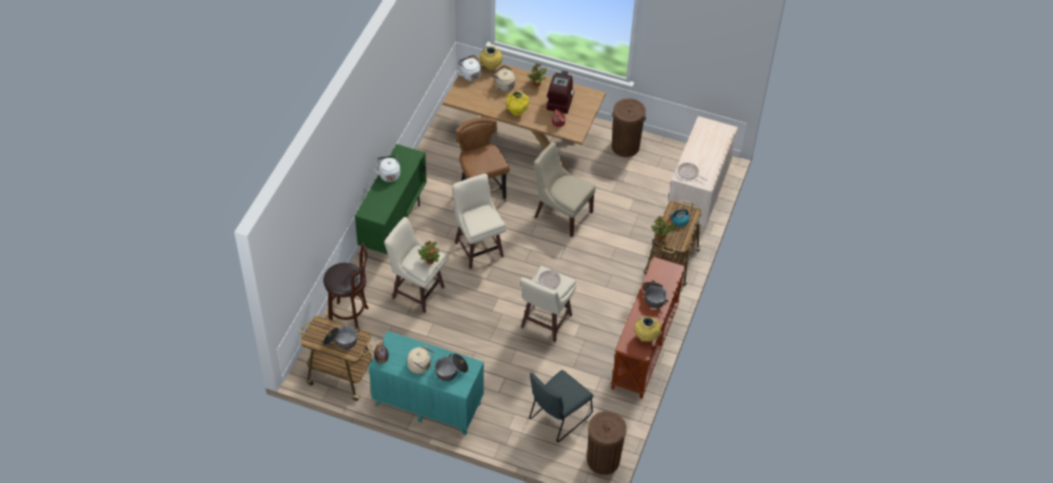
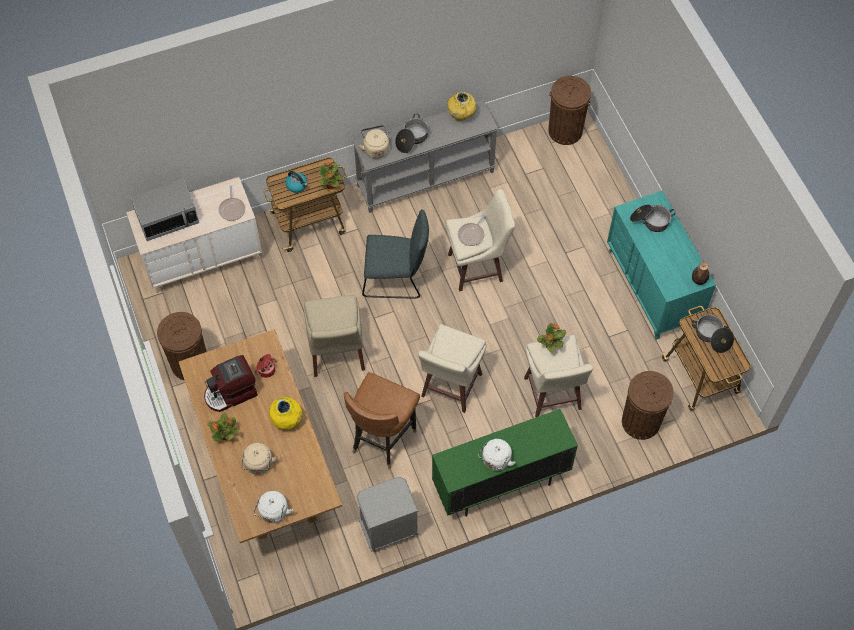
camera: 130 degrees left, 10 degrees up
brown stool [323,243,369,329] -> brown trash can [622,371,674,440]
beige kettle [407,345,435,374] -> beige kettle moved to [358,125,389,159]
yellow vase [480,46,503,70] -> none
grey chair [529,370,594,442] -> grey chair moved to [362,209,429,299]
brown console table [611,257,686,399] -> grey console table [353,99,498,213]
none -> microwave [130,179,199,241]
none -> grey nightstand [356,477,419,552]

